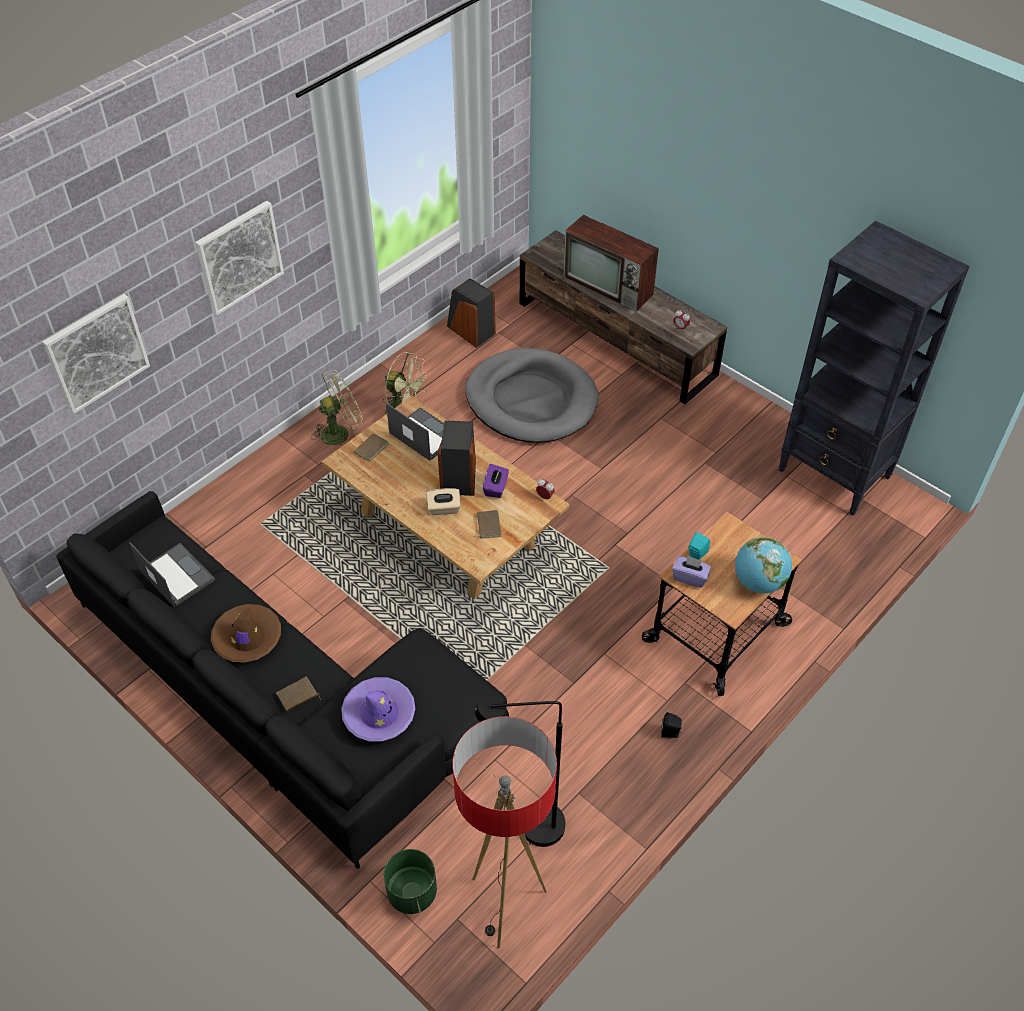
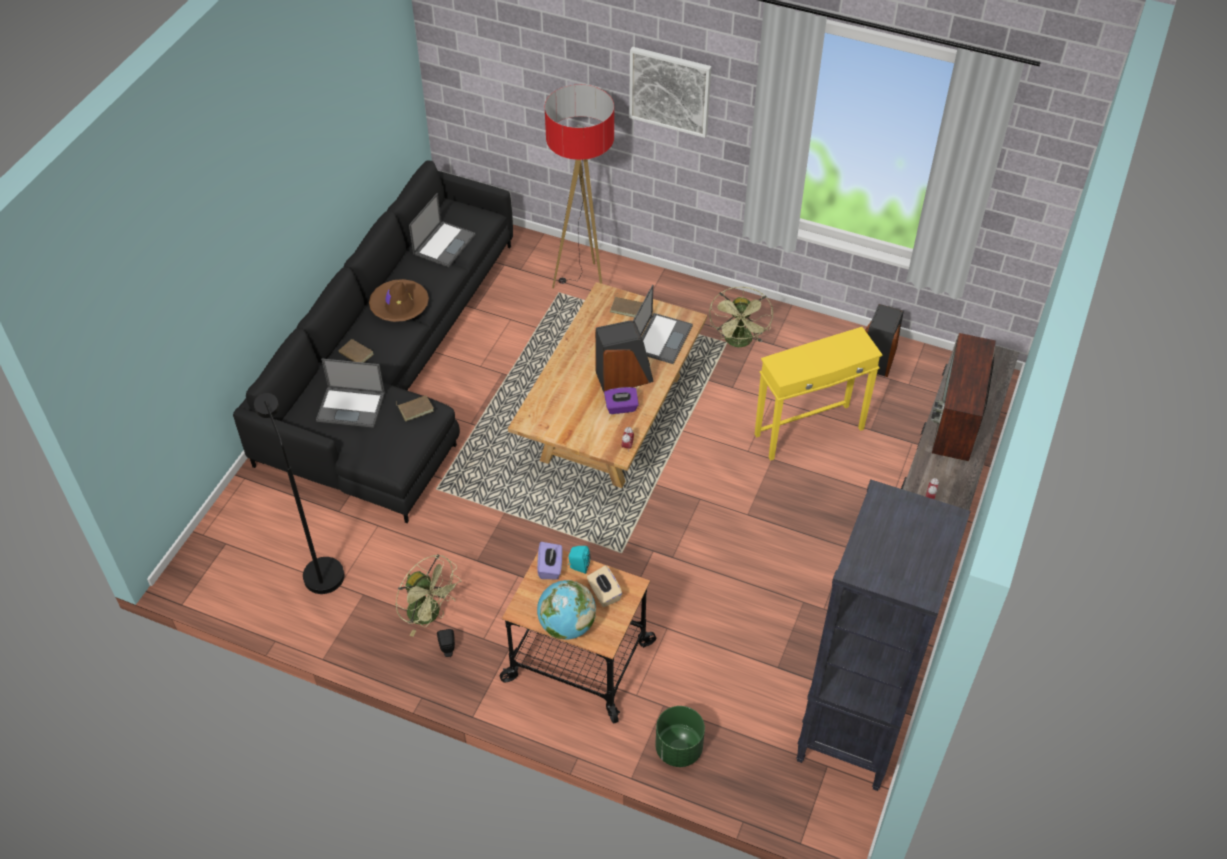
camera: 70 degrees right, 0 degrees up
picture [42,294,150,414] -> none
green fan [311,369,363,446] -> green fan moved to [396,554,461,637]
purple hat [341,677,415,741] -> laptop [316,358,385,428]
green planter [384,849,437,914] -> green planter moved to [655,706,705,767]
beige tissue box [426,488,461,515] -> beige tissue box moved to [587,565,623,607]
floor lamp [453,716,557,949] -> floor lamp moved to [545,85,614,289]
grey dog bed [465,348,599,443] -> yellow side table [754,327,882,461]
brown book [474,510,501,539] -> brown book moved to [396,395,434,421]

